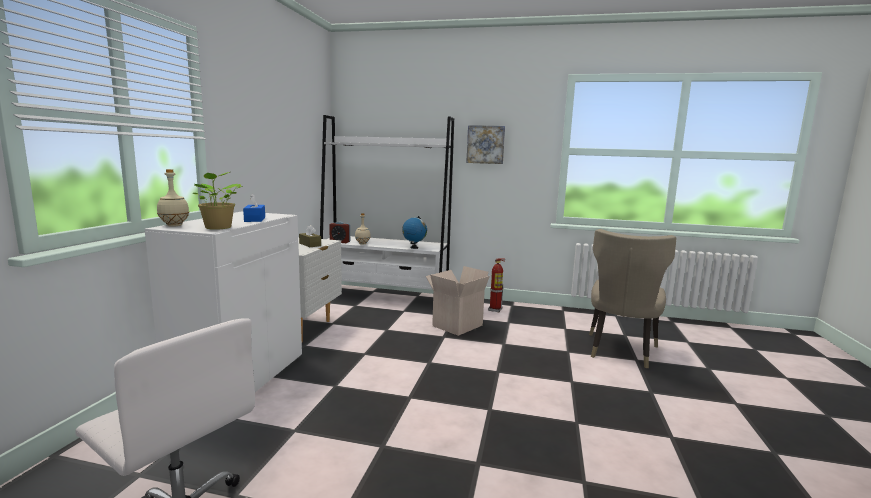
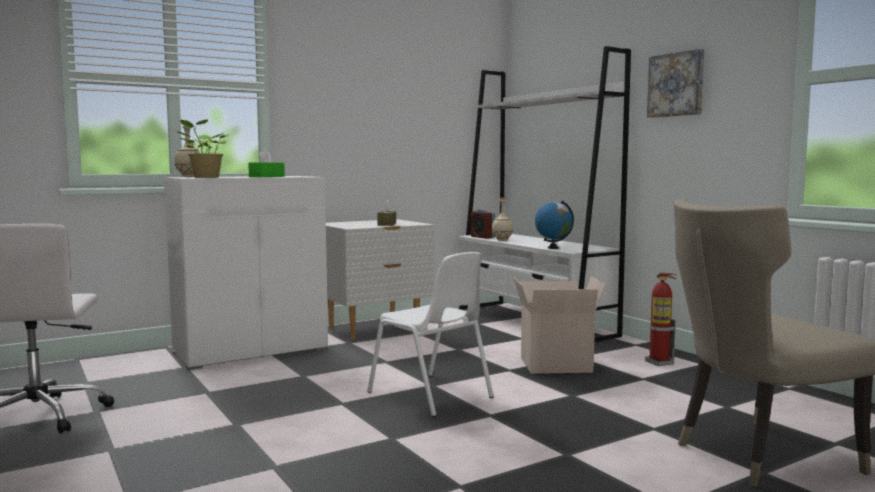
camera: 45 degrees right, 5 degrees down
blue tissue box [243,193,265,222] -> green tissue box [248,149,285,177]
none -> white chair [367,252,494,417]

